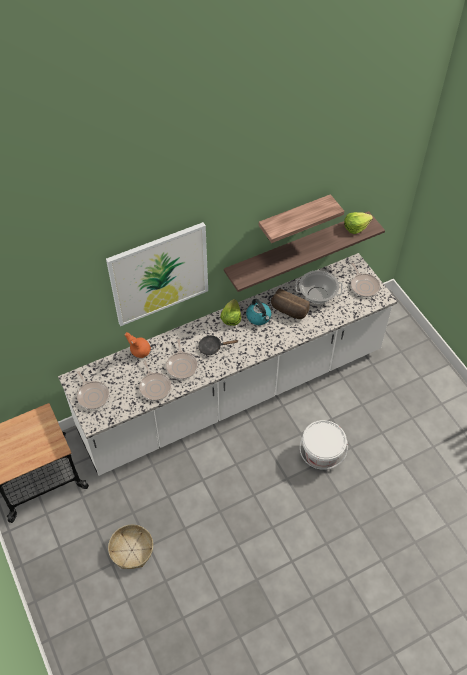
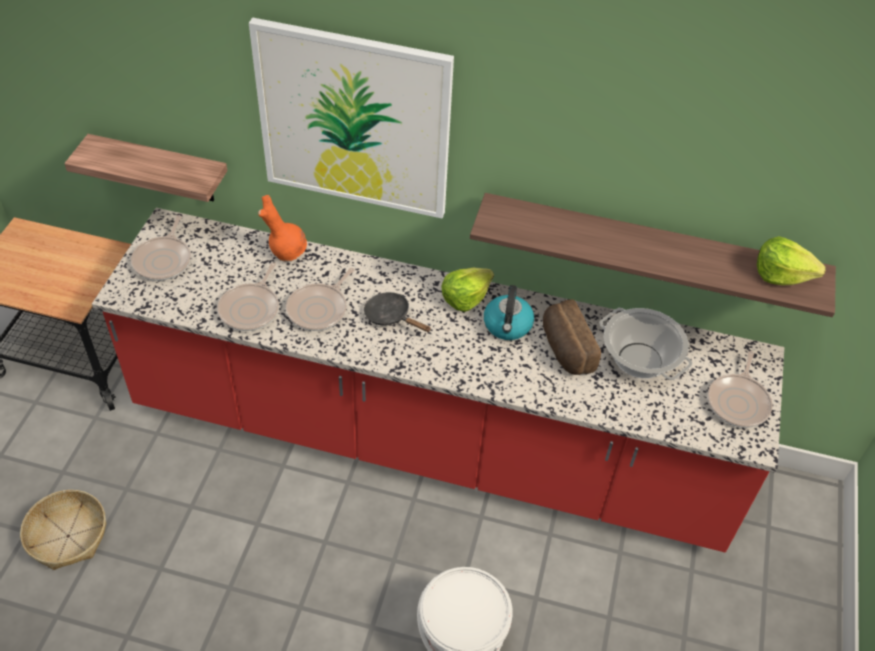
camera: 40 degrees right, 5 degrees down
white counter [58,253,398,476] -> red counter [92,208,784,552]
shelf [259,194,344,243] -> shelf moved to [64,134,227,202]

